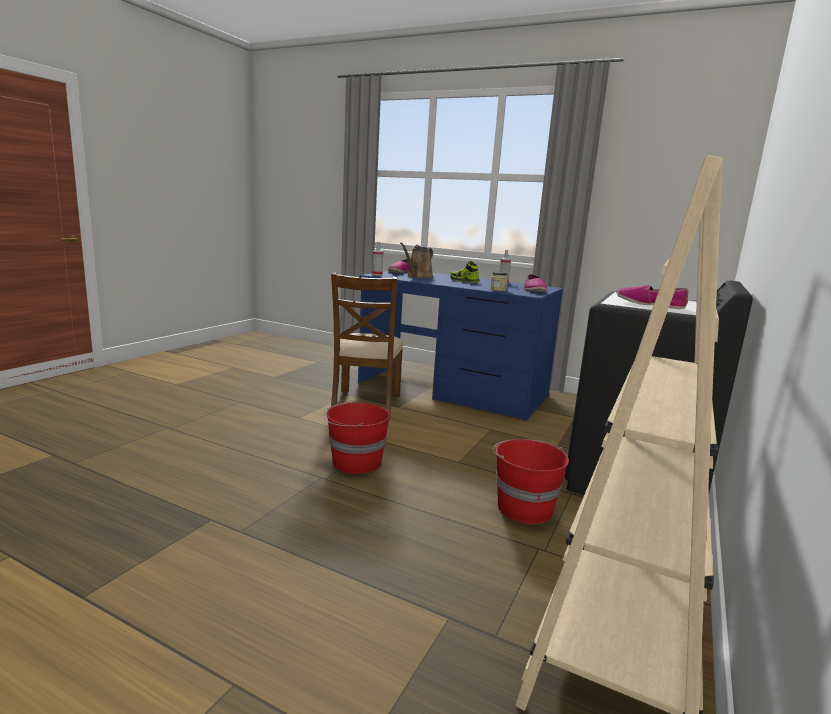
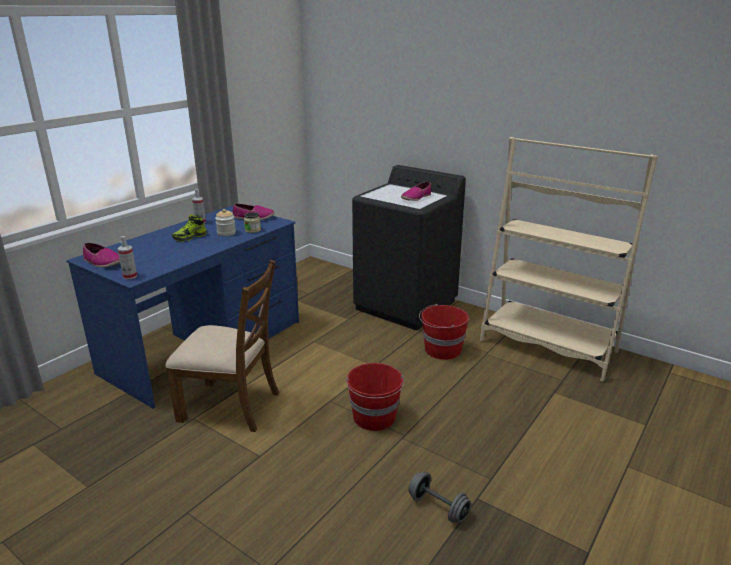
camera: 80 degrees left, 10 degrees up
brown watering can [400,243,433,278] -> none
none -> jar [215,209,236,236]
none -> grey dumbbell [409,472,471,523]

